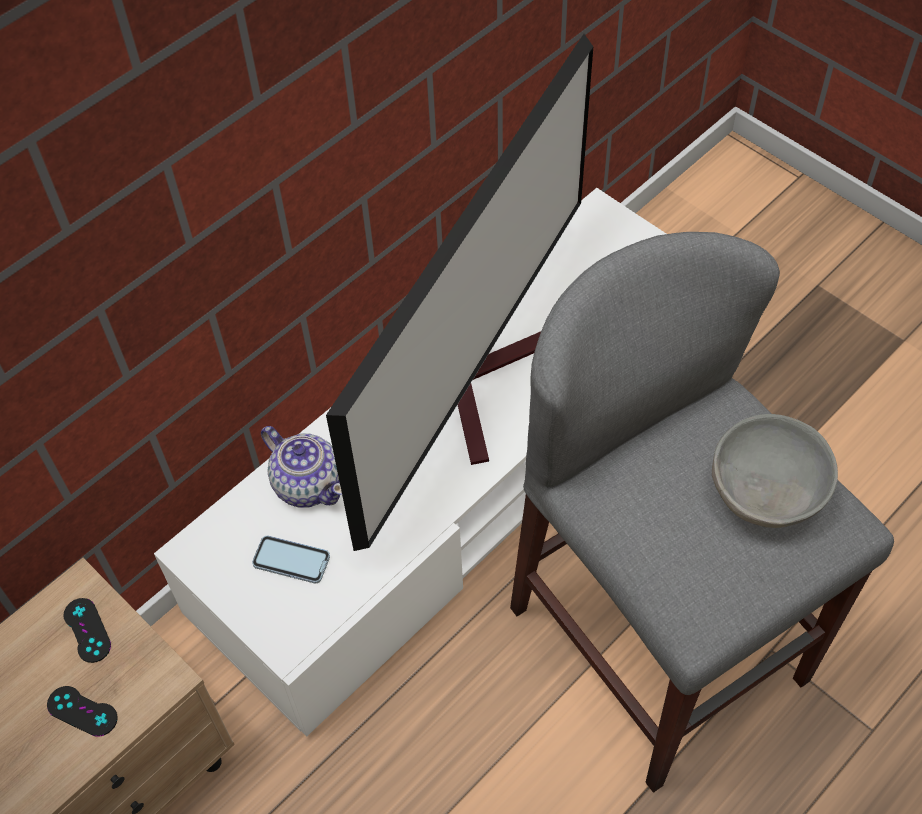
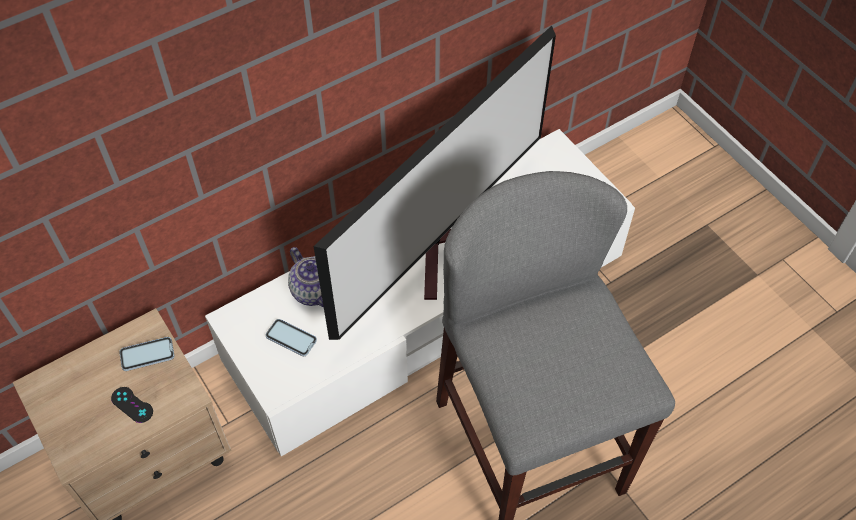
camera: 10 degrees right, 0 degrees up
black game controller [63,598,111,663] -> phone [119,337,175,371]
grey bowl [712,414,838,528] -> none

